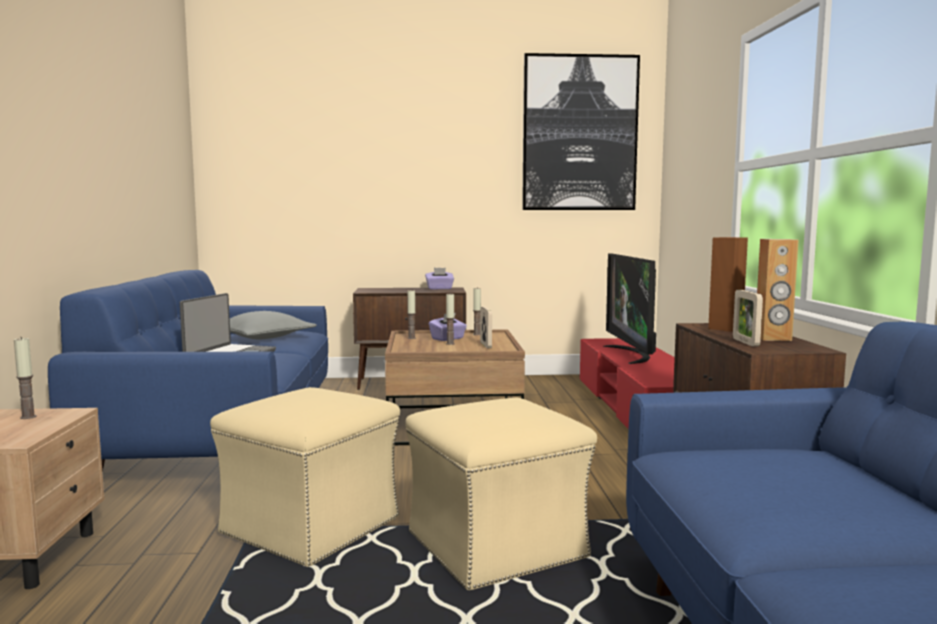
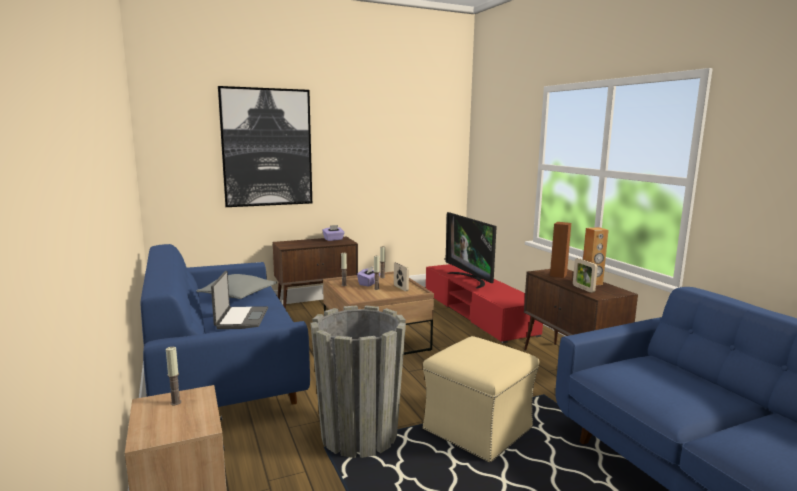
camera: 20 degrees left, 5 degrees up
beige ottoman [210,387,400,567] -> grey planter [311,305,406,458]
picture [522,53,640,210] -> picture moved to [218,86,312,207]

